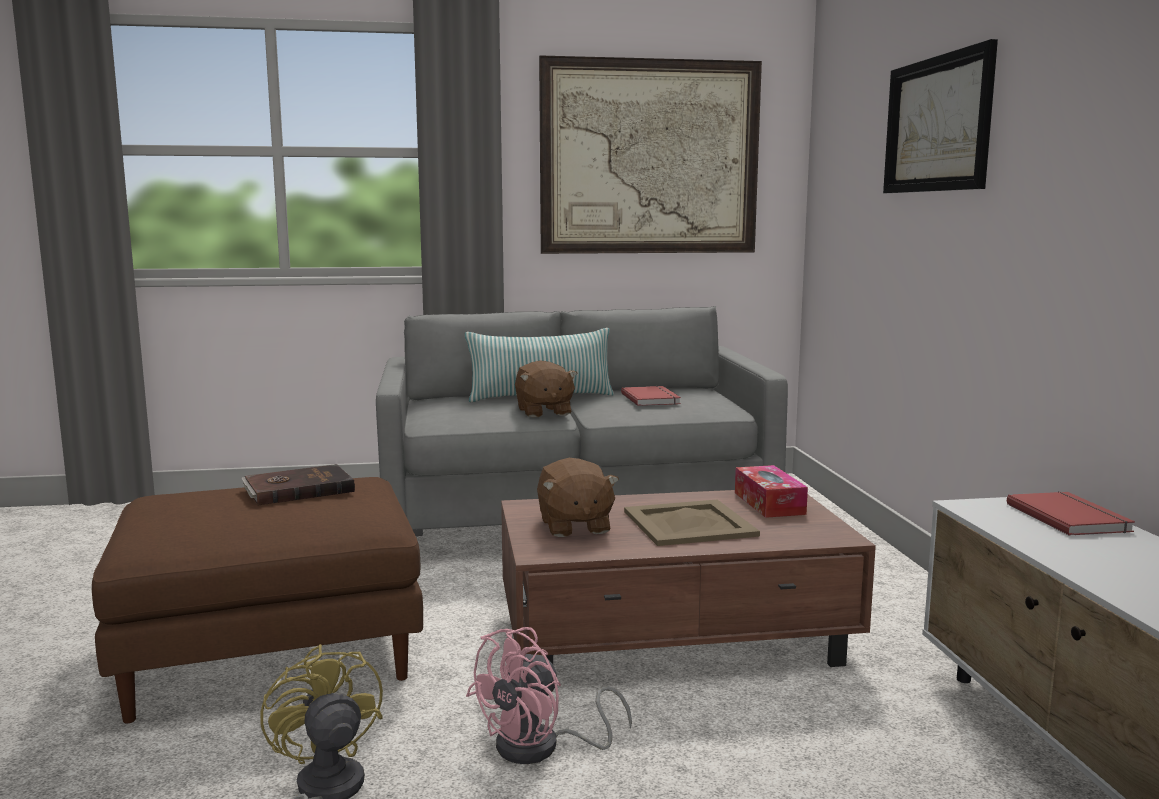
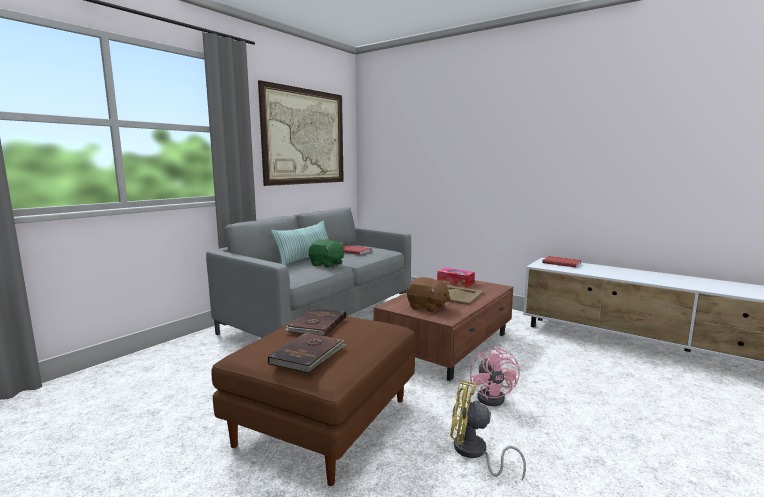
camera: 45 degrees left, 0 degrees up
brown plush toy [515,360,578,417] -> green plush toy [308,239,344,268]
picture [883,39,998,193] -> none
none -> brown book [268,333,346,373]

